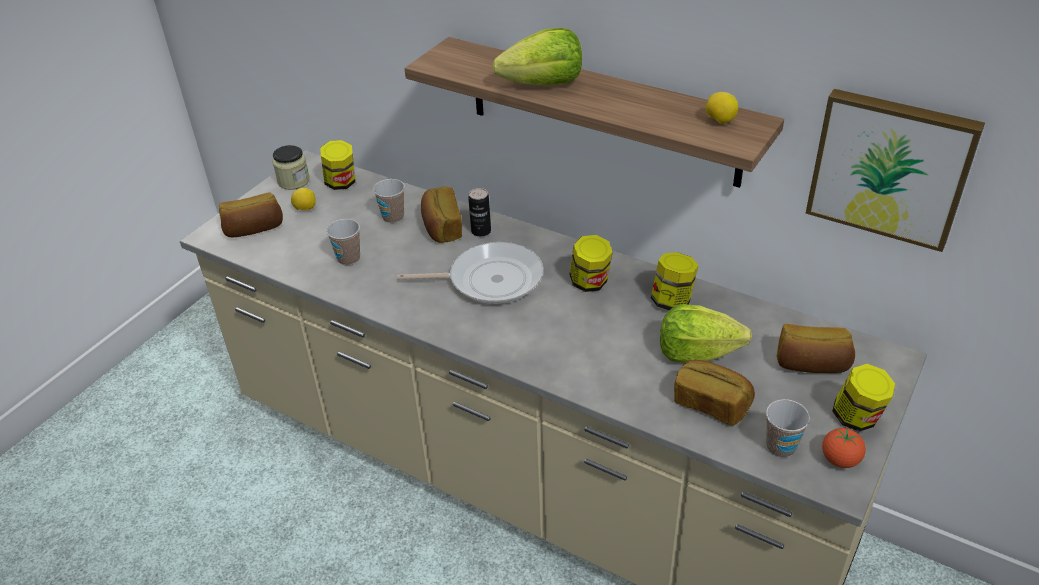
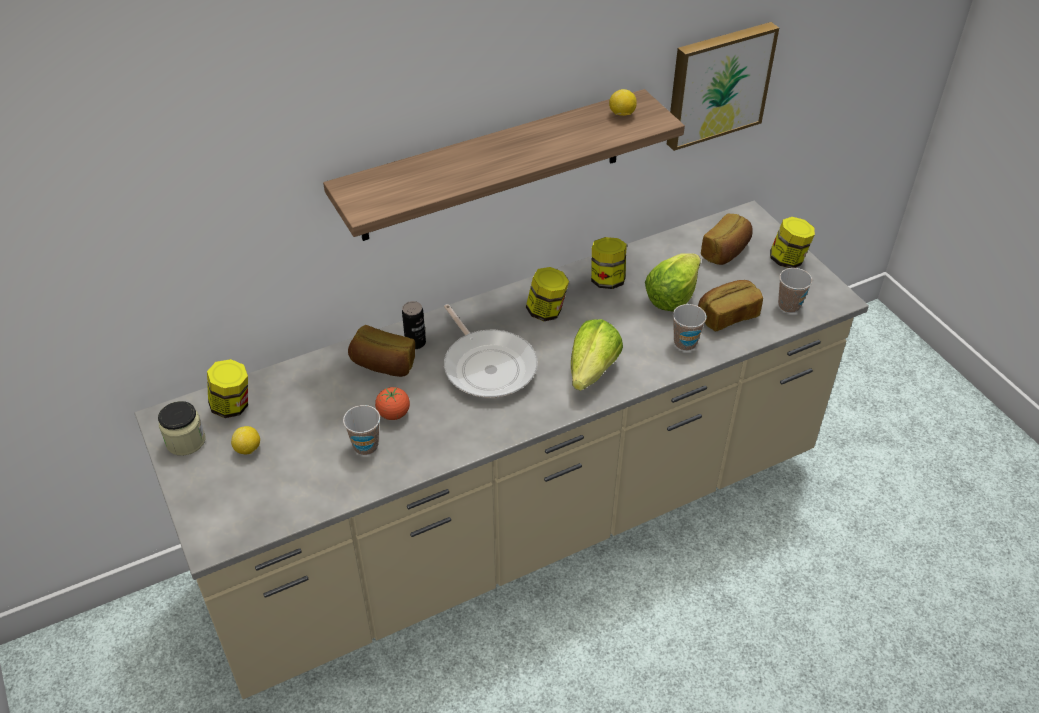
camera: 60 degrees left, 5 degrees up
bread [219,192,283,237] -> none
cup [373,179,405,223] -> cup moved to [673,304,707,351]
frying pan [398,242,544,304] -> frying pan turned 120 degrees clockwise [444,304,538,398]
lettuce [493,28,582,86] -> lettuce moved to [571,319,623,391]
tomato [822,428,866,468] -> tomato moved to [375,387,410,420]

